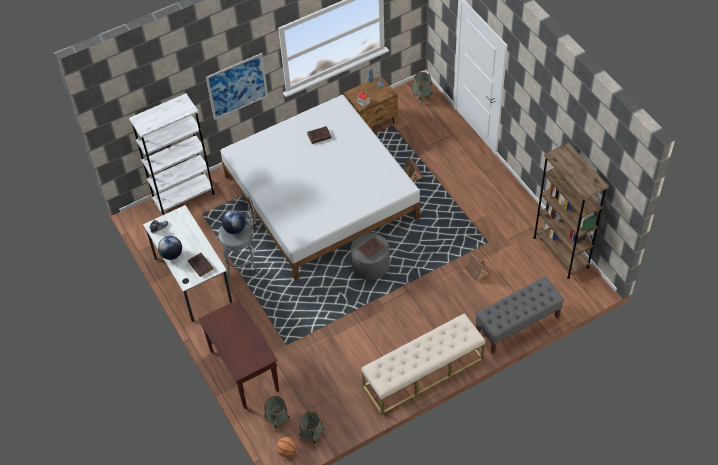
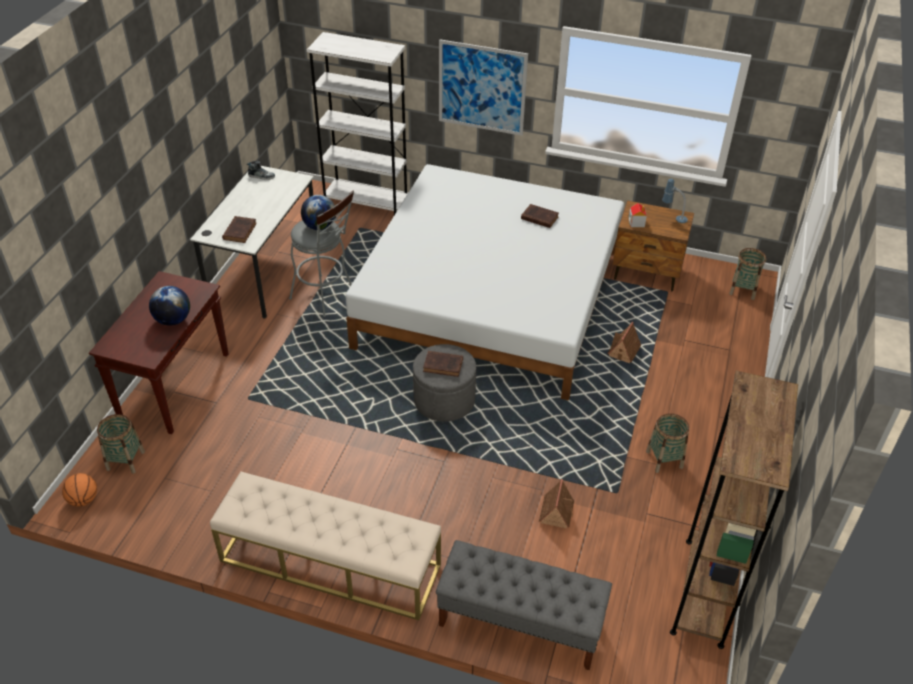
camera: 45 degrees right, 10 degrees down
globe [158,236,182,260] -> globe moved to [149,286,190,326]
basket [300,412,325,447] -> basket moved to [646,413,689,473]

